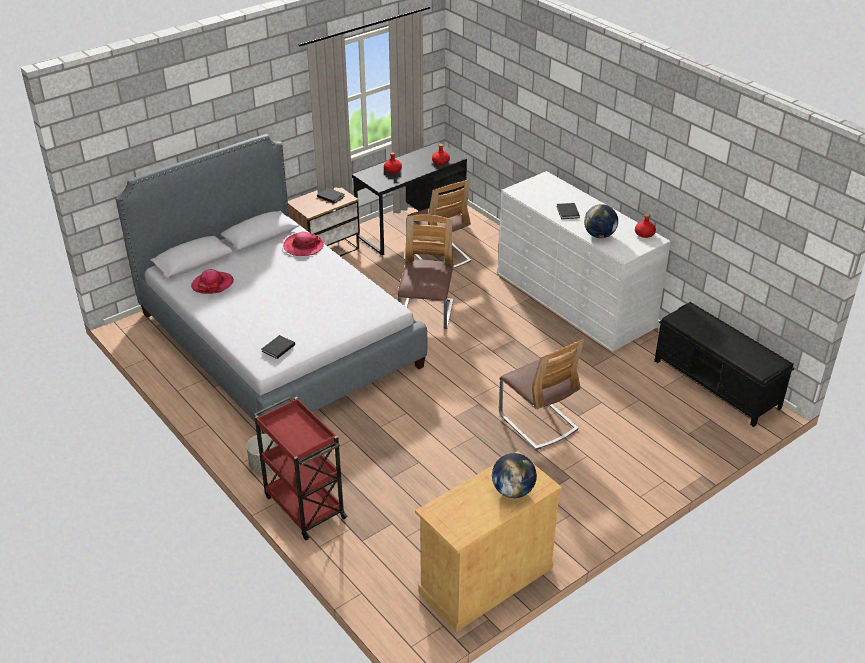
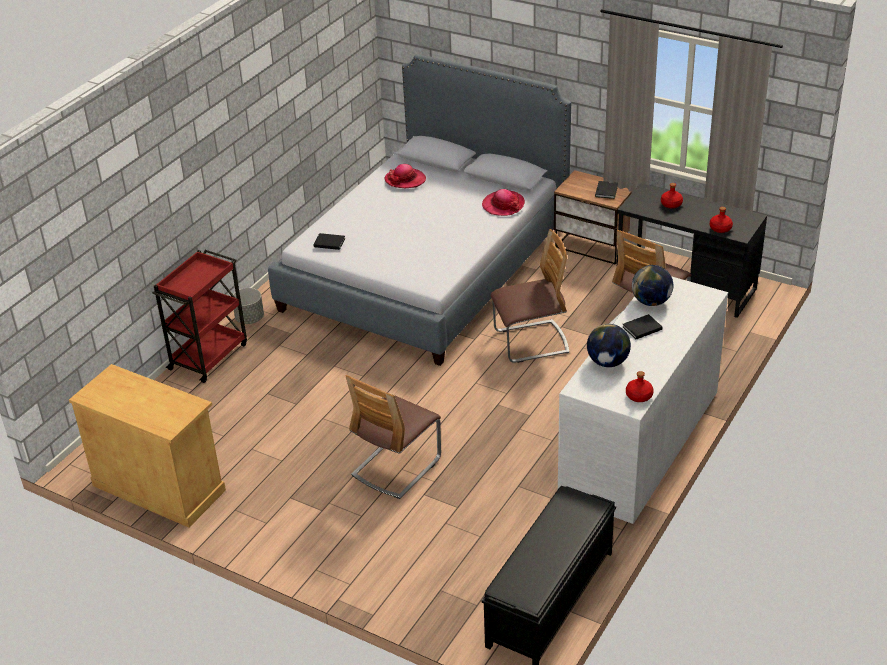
camera: 70 degrees right, 0 degrees up
globe [492,453,537,498] -> globe moved to [632,265,673,306]

